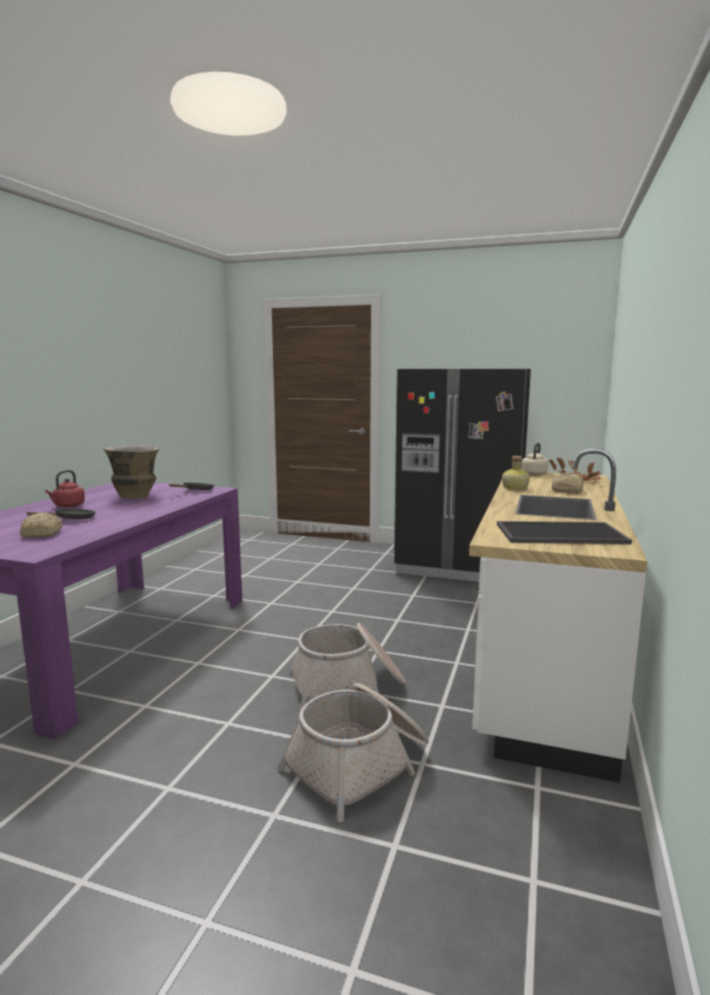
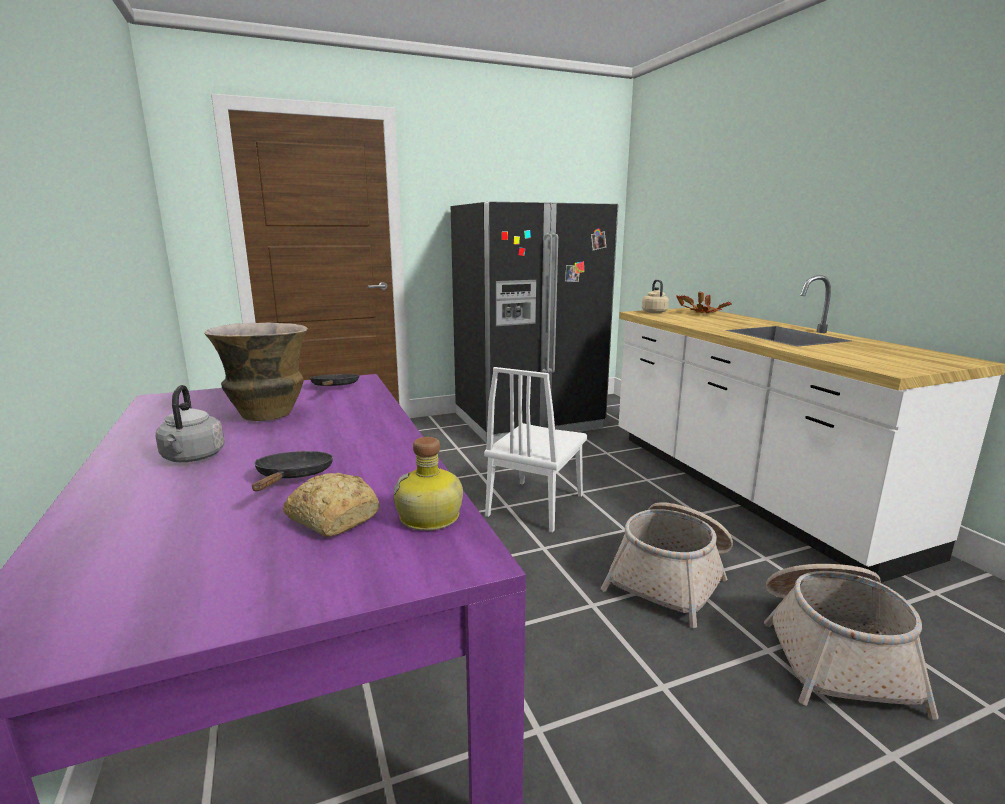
camera: 40 degrees left, 5 degrees up
red kettle [45,470,85,507] -> grey kettle [155,385,224,462]
tray [497,521,632,544] -> none
bottle [502,456,530,490] -> bottle moved to [394,437,463,531]
bread [551,472,584,493] -> none
none -> white chair [484,367,587,533]

